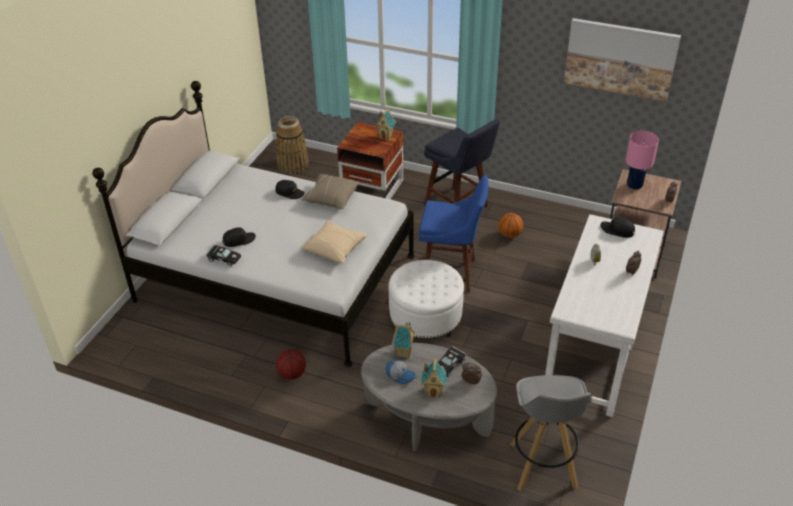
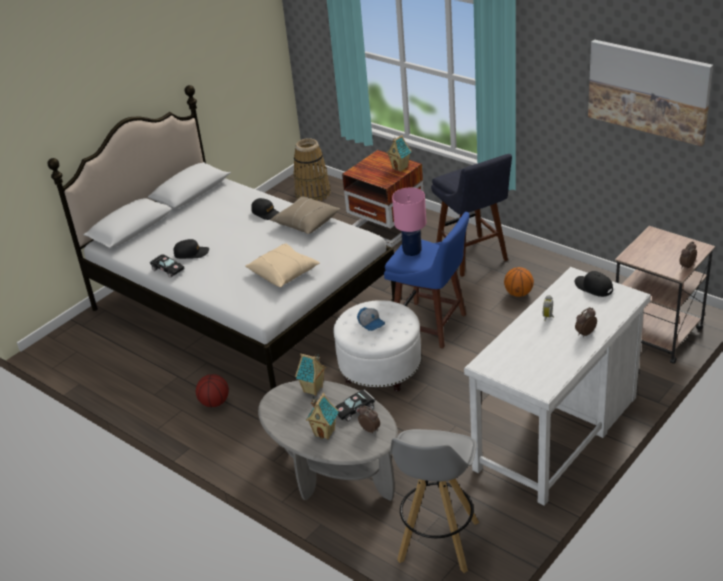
camera: 20 degrees right, 5 degrees down
cap [386,360,416,384] -> cap moved to [357,307,385,331]
pink table lamp [626,131,659,189] -> pink table lamp moved to [392,188,426,256]

